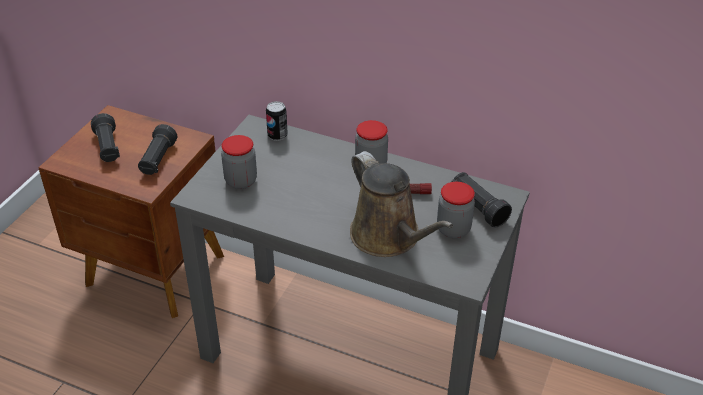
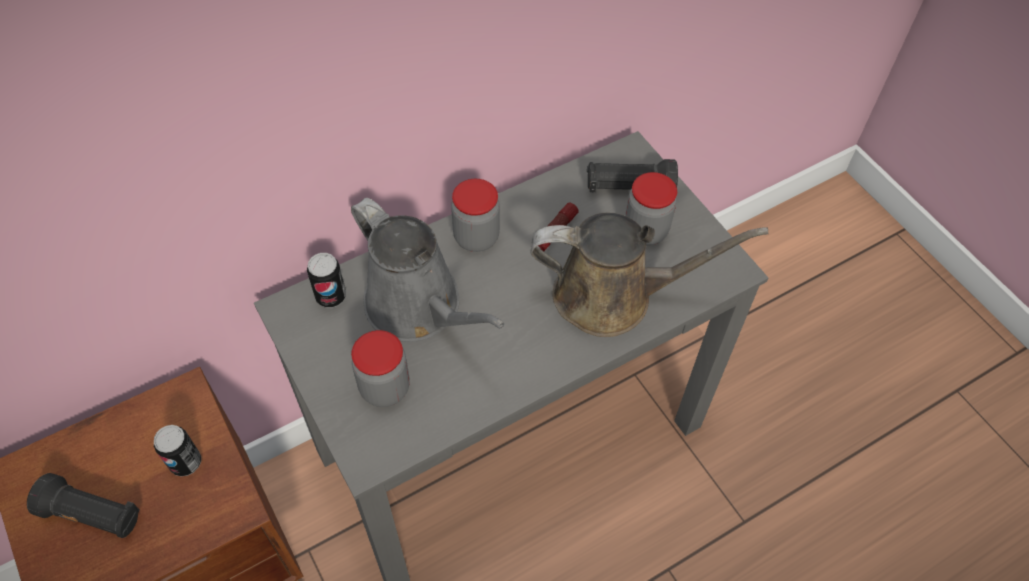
camera: 55 degrees left, 15 degrees up
black flashlight [138,124,177,175] -> can [154,425,201,477]
none -> grey watering can [351,198,505,342]

